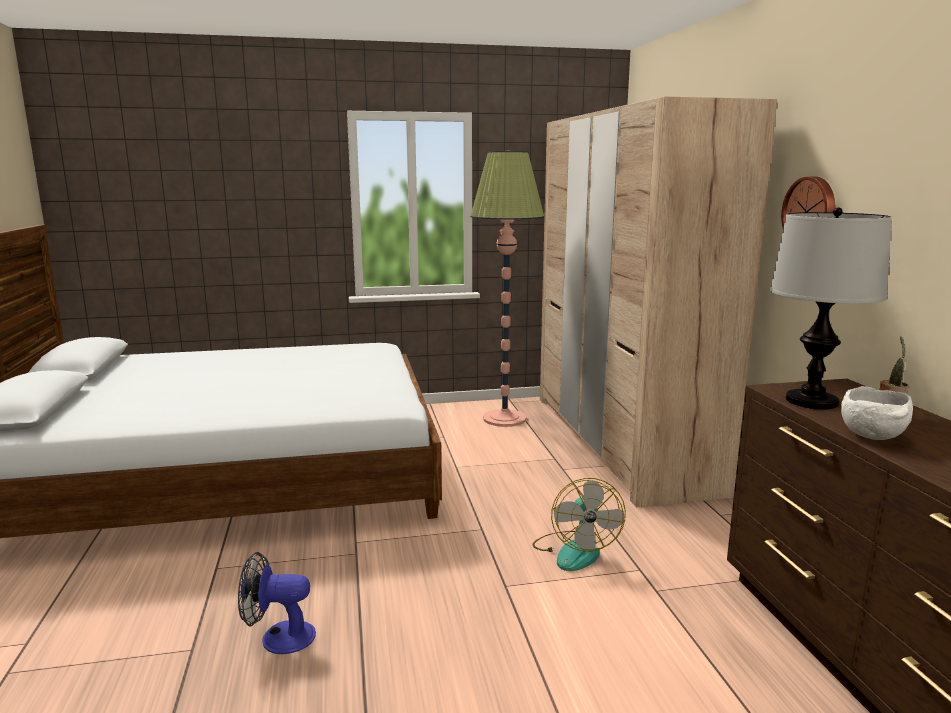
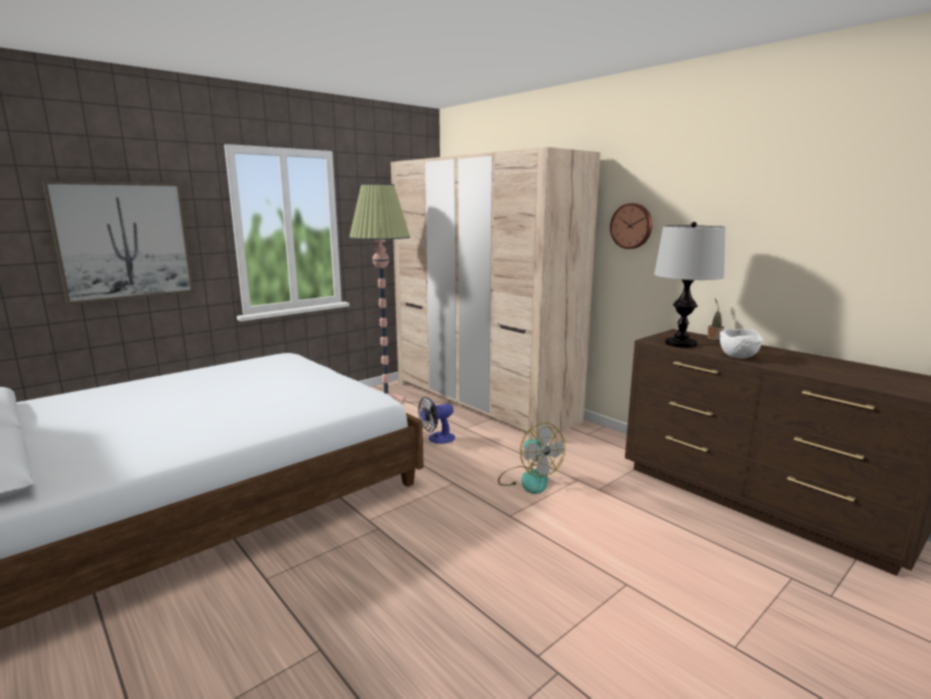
camera: 30 degrees left, 0 degrees up
fan [238,552,316,654] -> fan moved to [418,397,455,444]
none -> picture [43,181,194,304]

